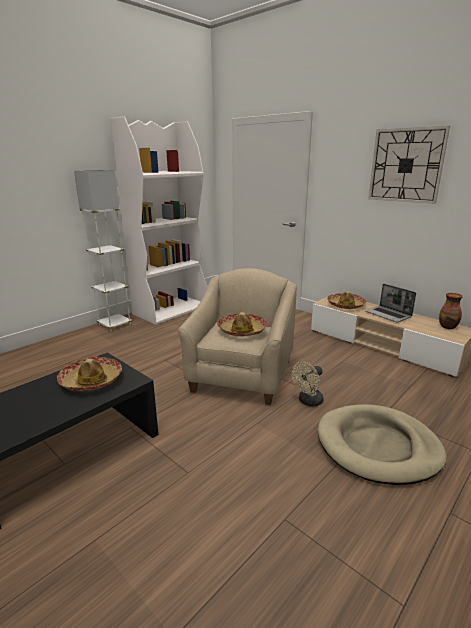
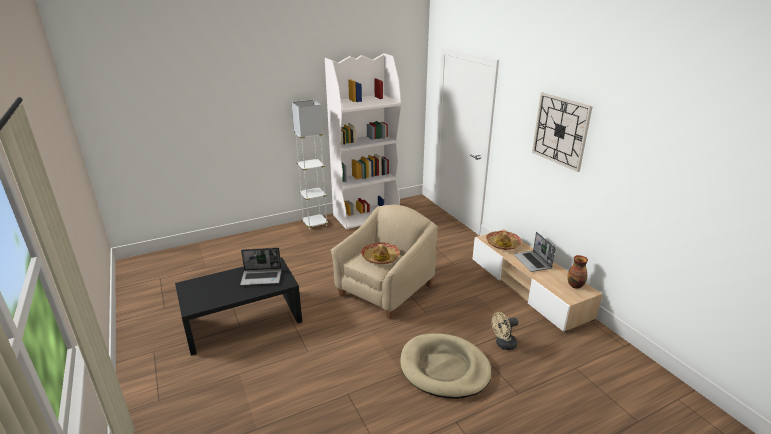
camera: 20 degrees right, 5 degrees up
hat [57,357,122,391] -> laptop [240,248,282,285]
beige fan [292,362,324,407] -> beige fan moved to [491,312,519,350]

